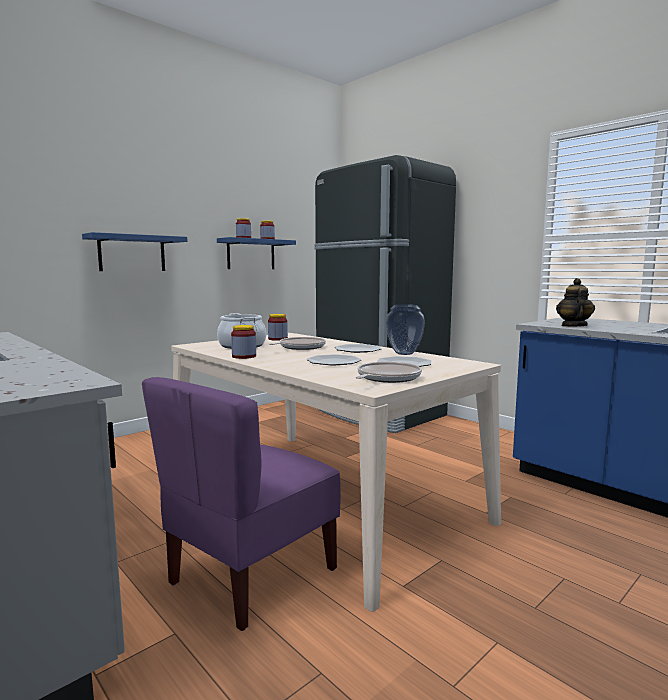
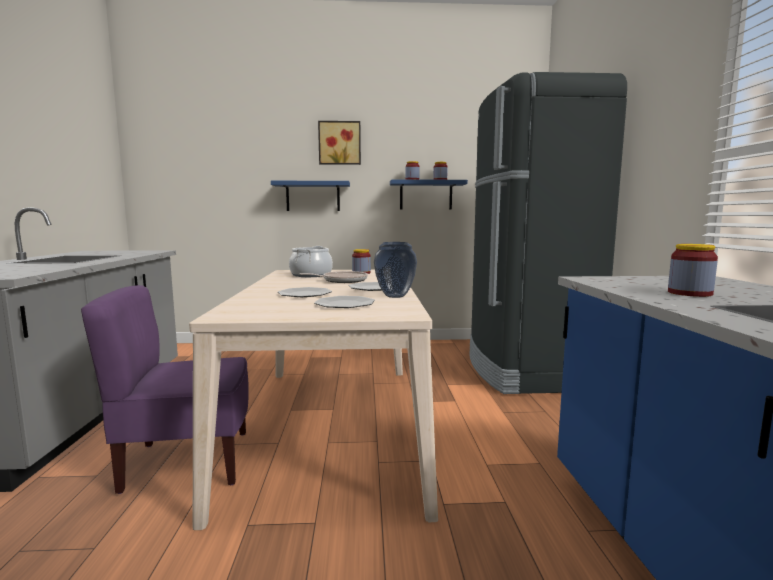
camera: 40 degrees right, 0 degrees up
jar [231,325,256,359] -> jar moved to [668,244,718,297]
frying pan [356,362,422,383] -> none
teapot [556,278,595,327] -> none
none -> picture [318,121,361,165]

